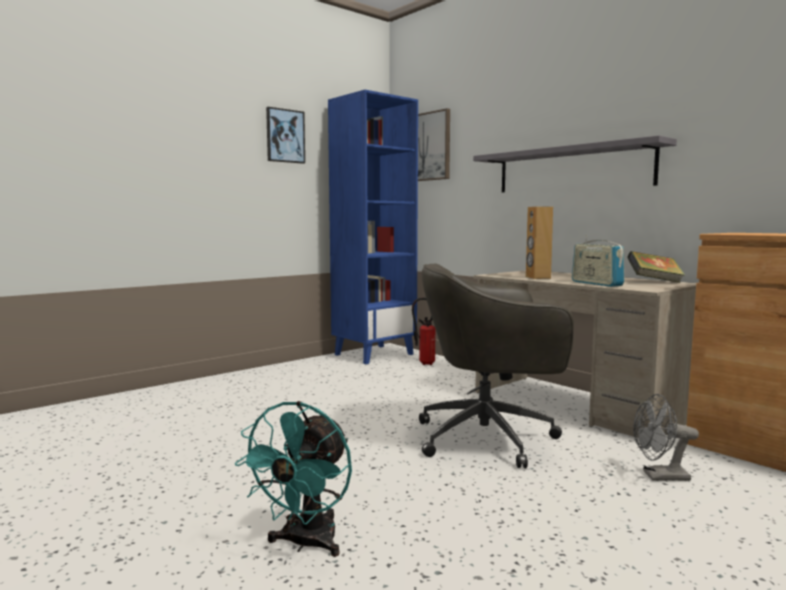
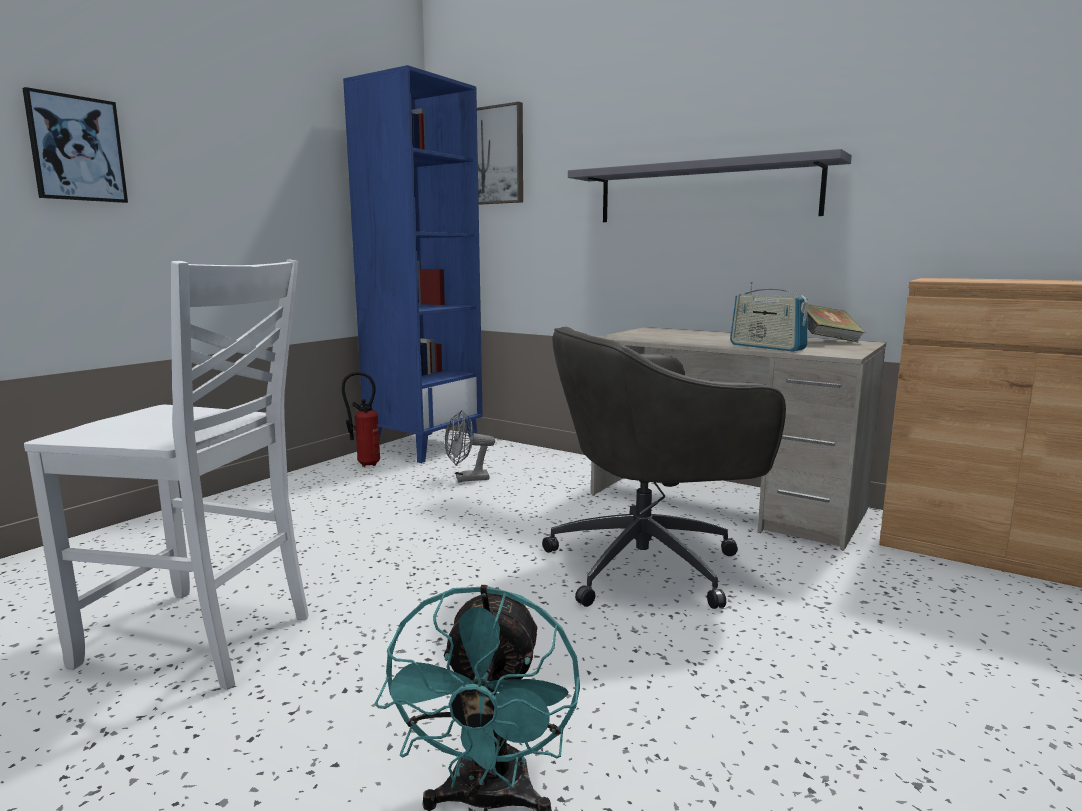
camera: 15 degrees left, 5 degrees up
picture [266,107,305,164] -> picture moved to [22,87,128,203]
fire extinguisher [412,297,436,365] -> fire extinguisher moved to [342,372,380,467]
brown speaker [526,206,553,279] -> none
grey fan [633,394,699,481] -> grey fan moved to [445,410,495,482]
none -> white chair [24,259,308,690]

